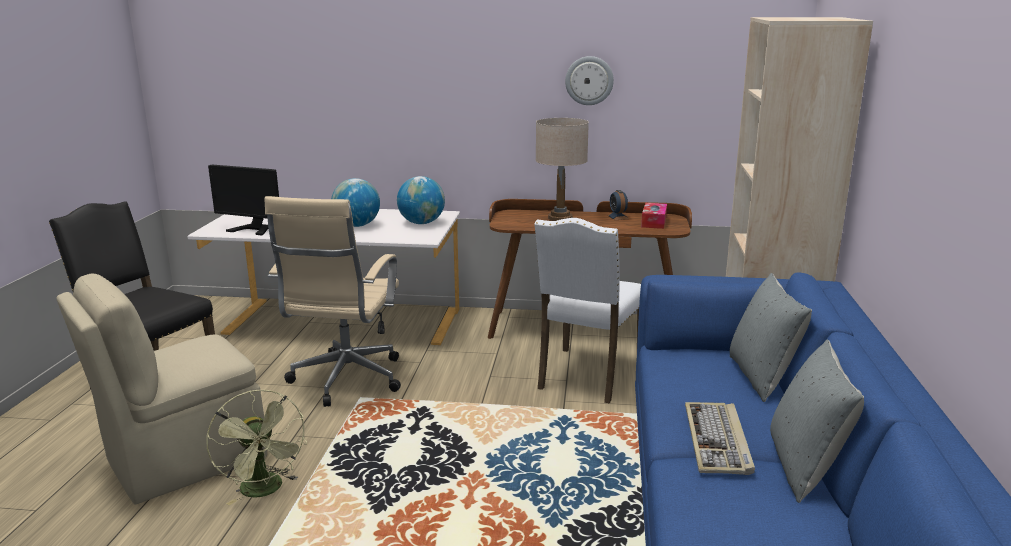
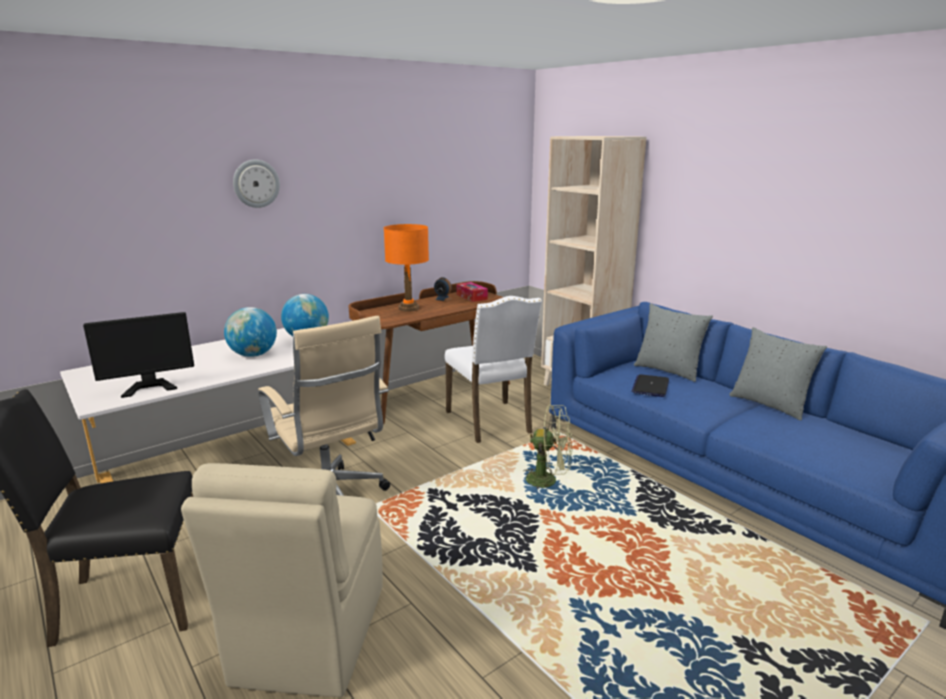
camera: 45 degrees left, 0 degrees up
green fan [206,390,307,505] -> green fan moved to [523,405,572,489]
beige table lamp [536,118,589,221] -> orange table lamp [384,224,429,312]
wall clock [565,56,614,105] -> wall clock moved to [233,160,280,208]
keyboard [685,402,755,475] -> none
none -> laptop [631,374,669,397]

